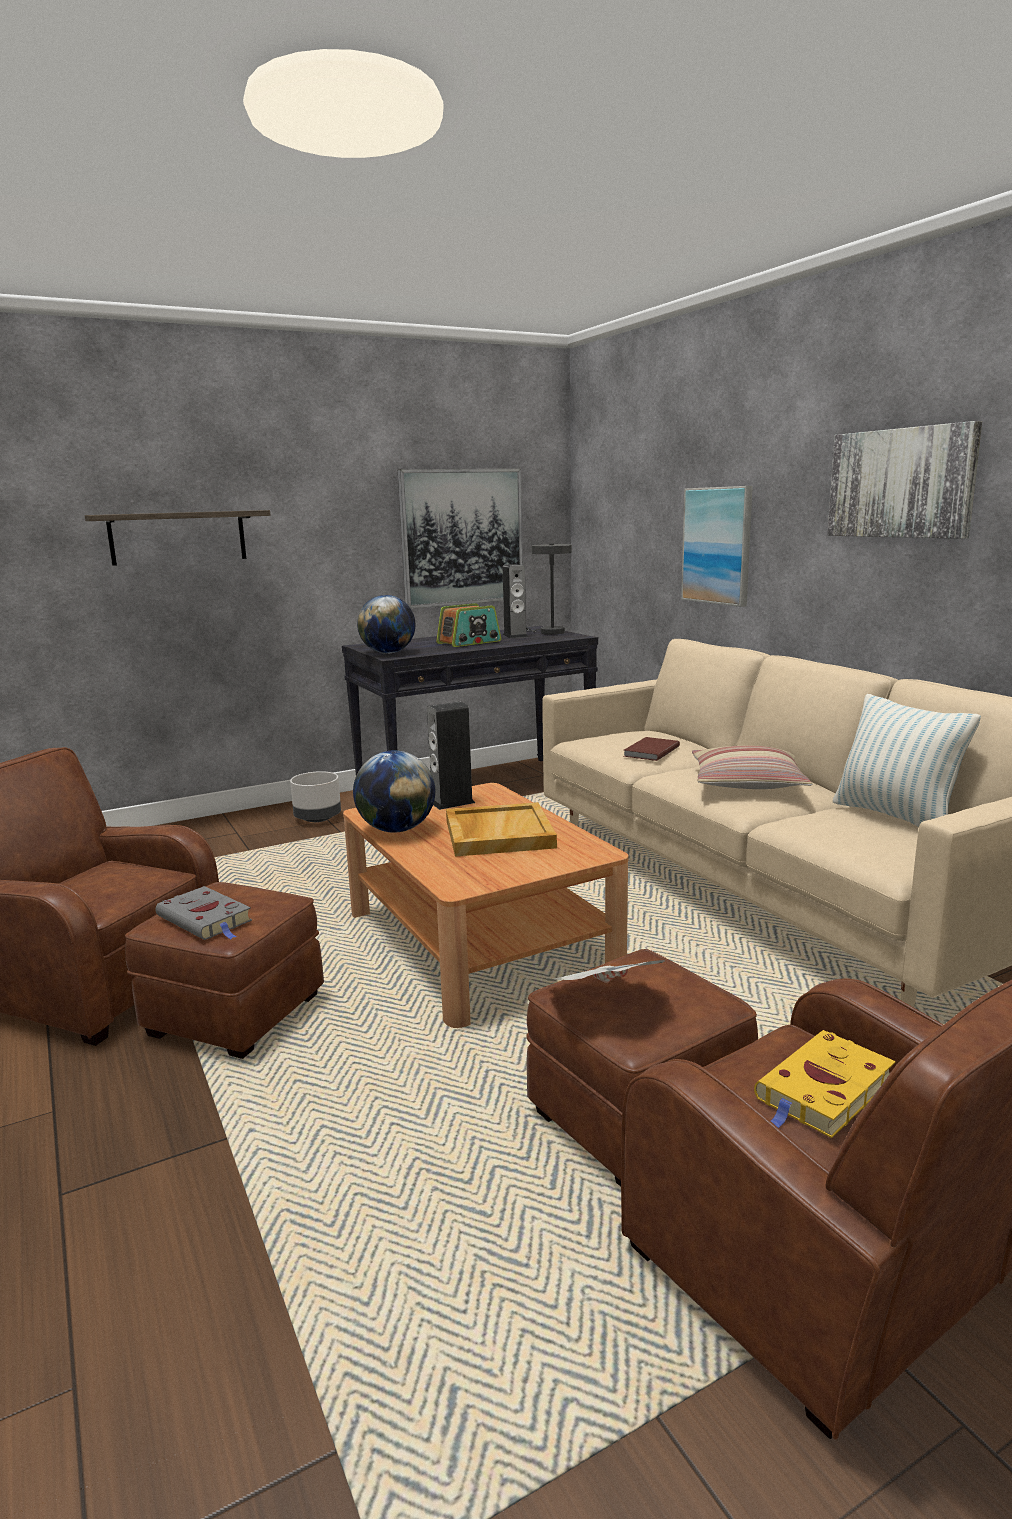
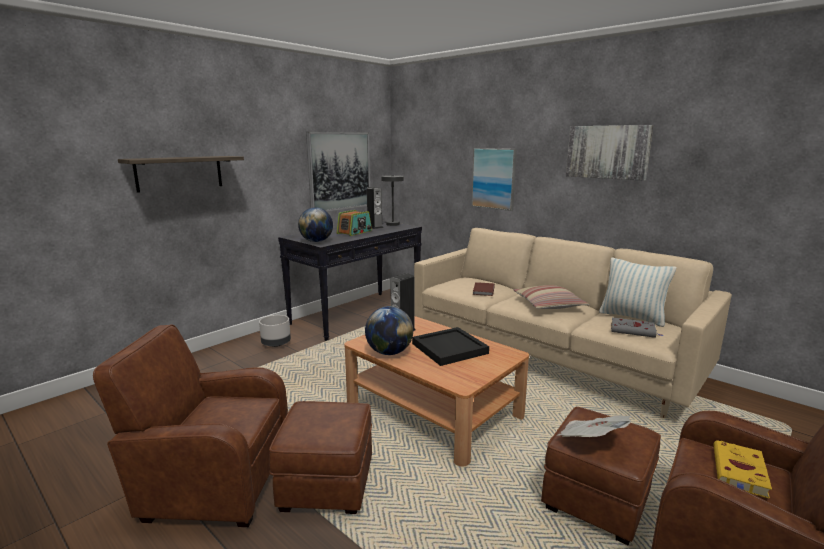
camera: 20 degrees left, 0 degrees up
grey book [156,886,252,940] -> grey book moved to [611,317,663,338]
beige tray [446,802,557,857] -> black tray [412,327,489,366]

